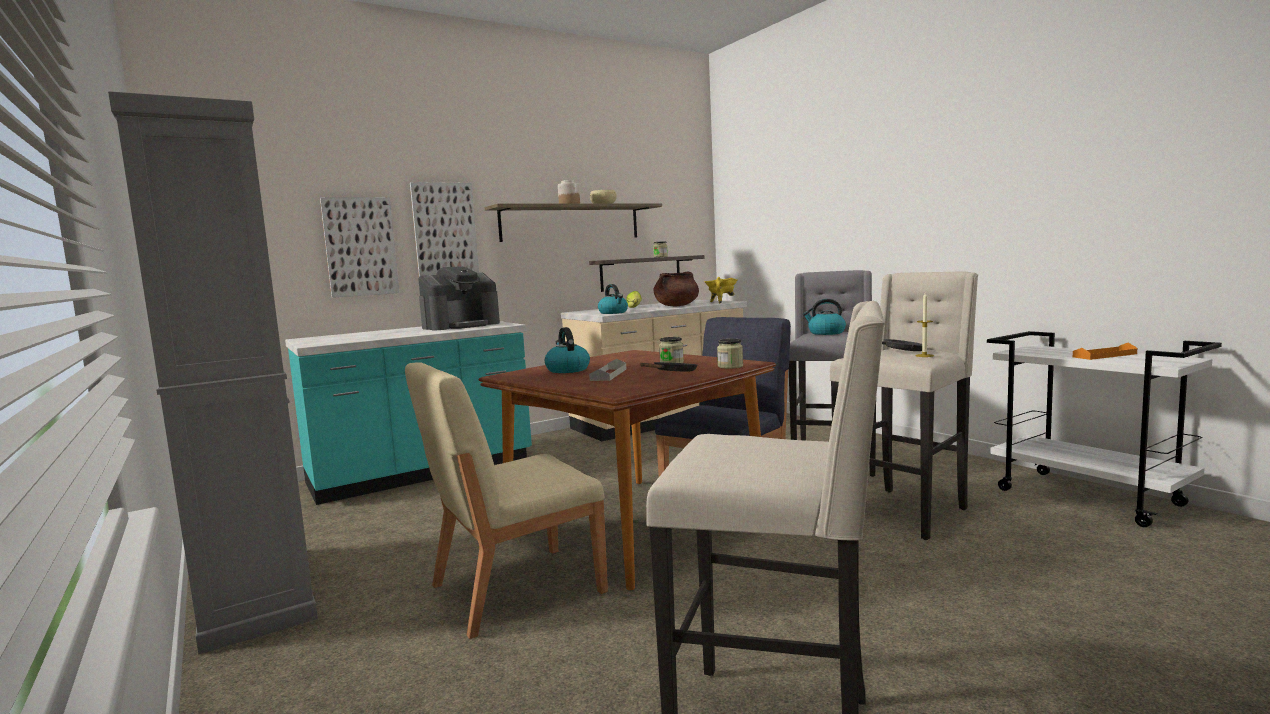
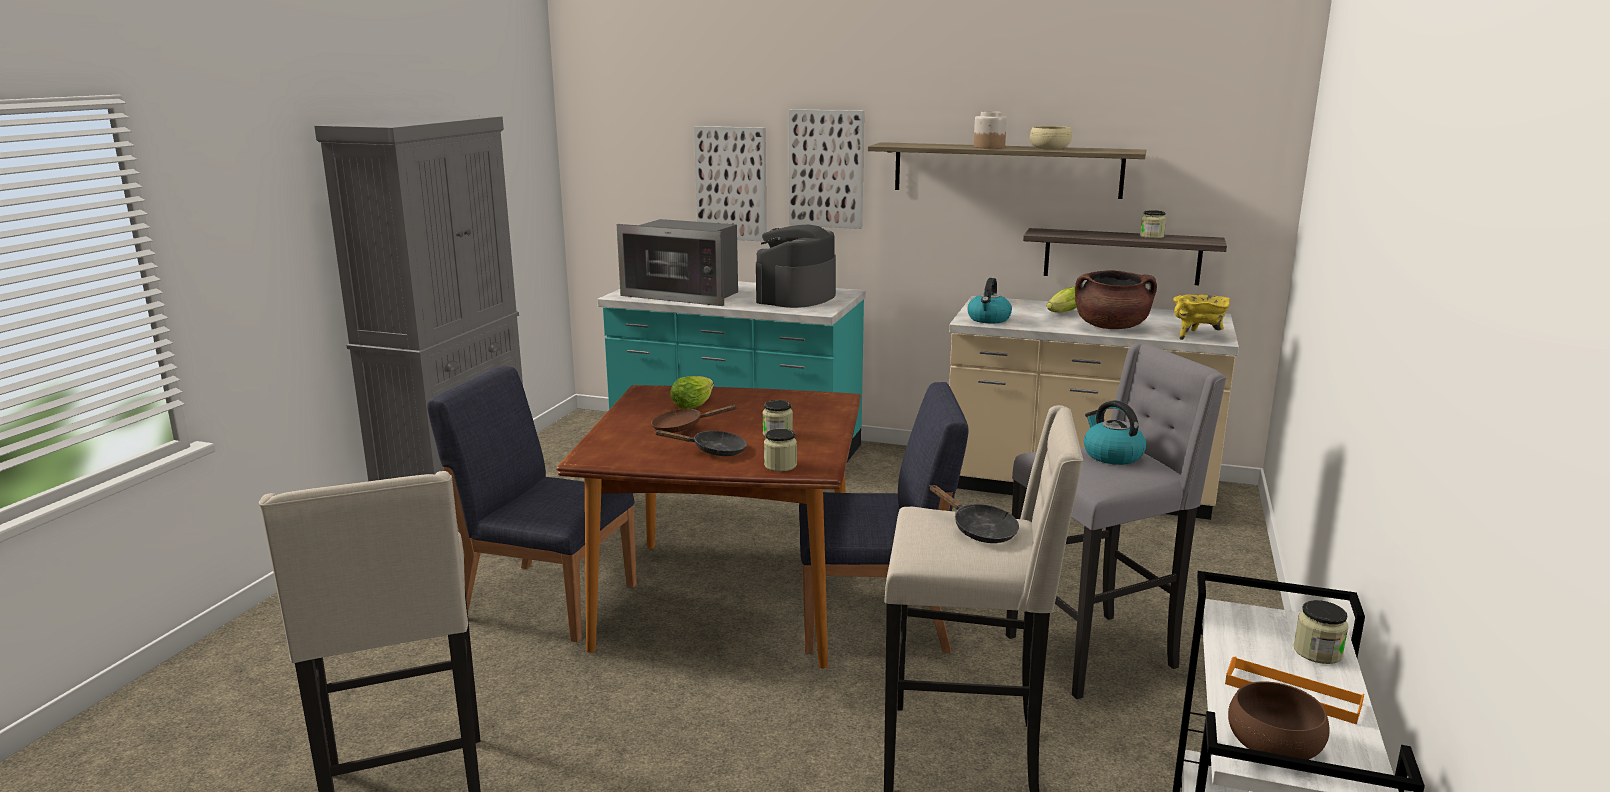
camera: 50 degrees right, 10 degrees up
beige chair [405,362,608,639] -> blue chair [427,366,637,642]
coffee machine [418,266,500,330] -> coffee machine turned 105 degrees clockwise [756,224,836,308]
kettle [545,327,590,373] -> lettuce [670,376,714,409]
grey tray [589,359,626,381] -> brown frying pan [651,405,737,433]
candle [915,293,934,357] -> none
none -> microwave [616,219,738,306]
none -> brown bowl [1228,681,1330,760]
none -> jar [1293,600,1349,664]

